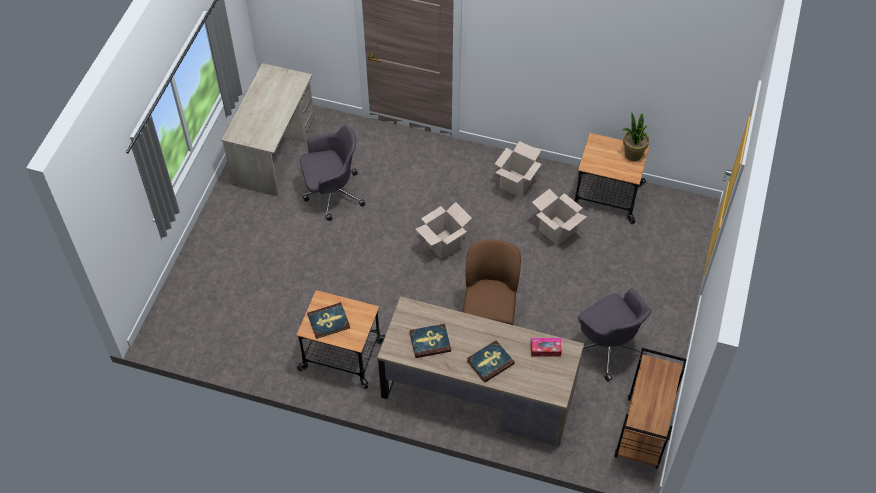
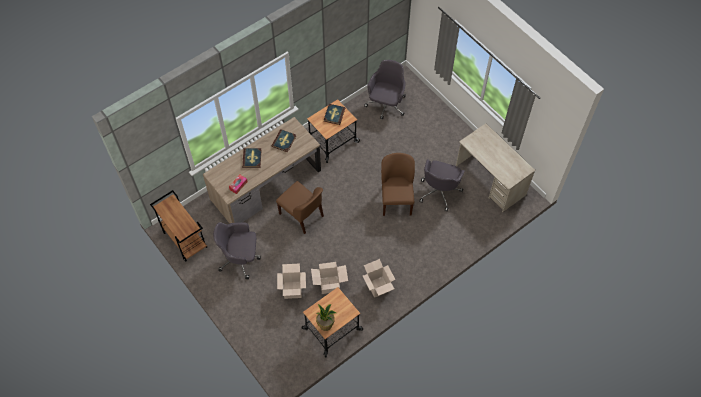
camera: 125 degrees right, 5 degrees up
cardboard box [415,202,472,259] -> cardboard box moved to [277,263,306,299]
none -> grey office chair [364,60,406,119]
none -> brown chair [381,153,415,216]

